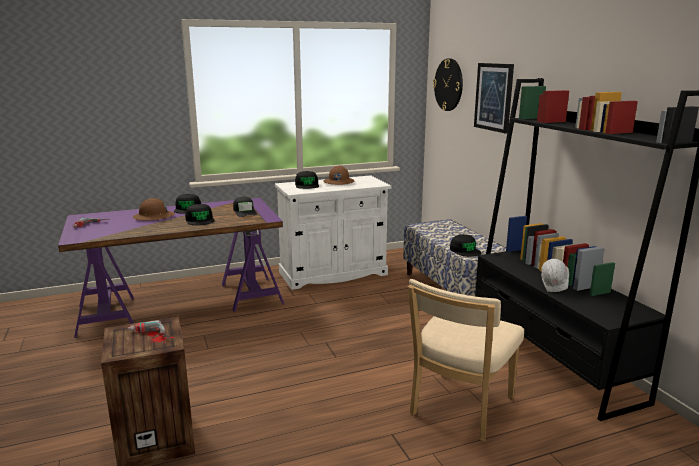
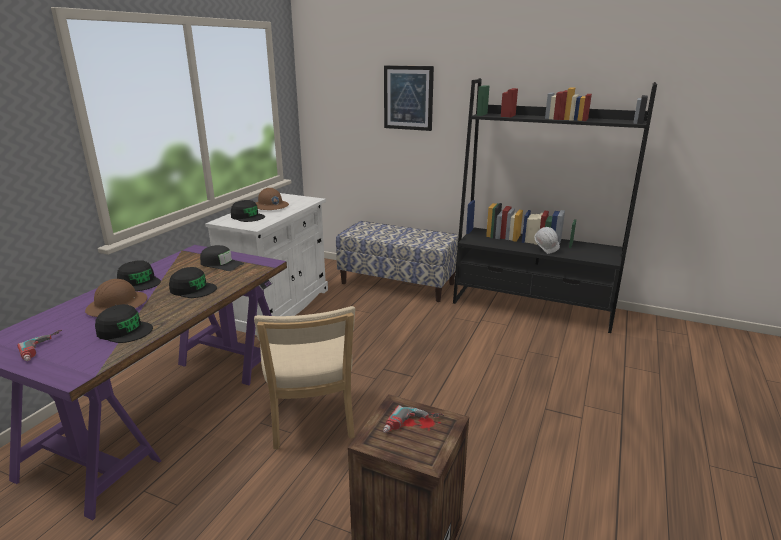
camera: 45 degrees left, 5 degrees up
beige chair [408,279,524,441] -> beige chair moved to [254,306,355,450]
wall clock [433,58,463,111] -> none
black cap [450,234,482,257] -> black cap moved to [95,304,153,343]

